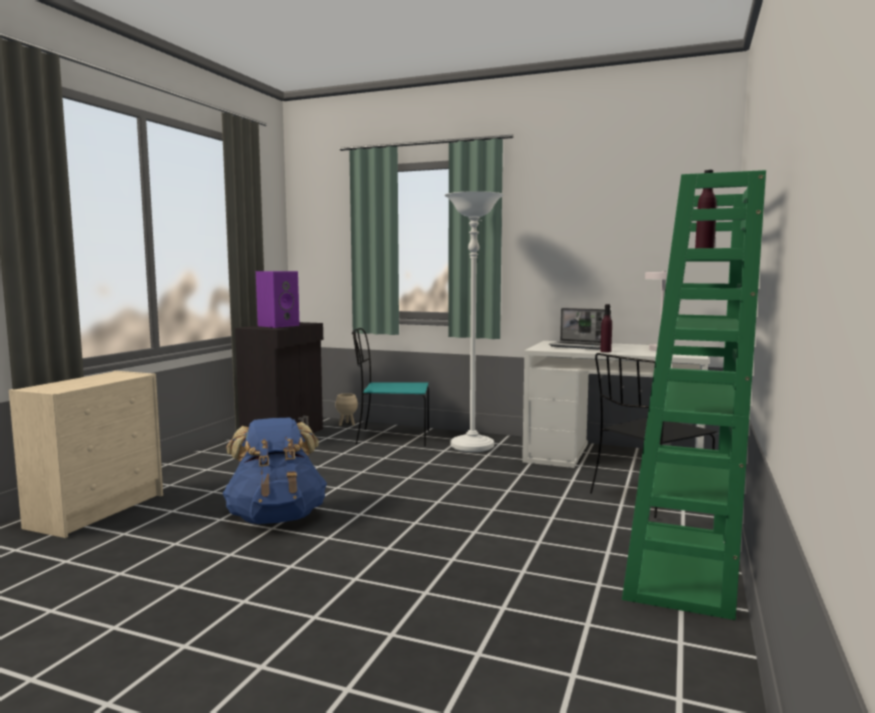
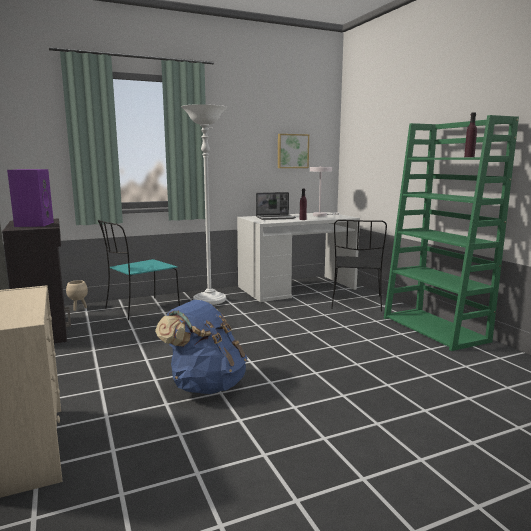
camera: 45 degrees left, 5 degrees up
none -> picture [278,134,309,168]

